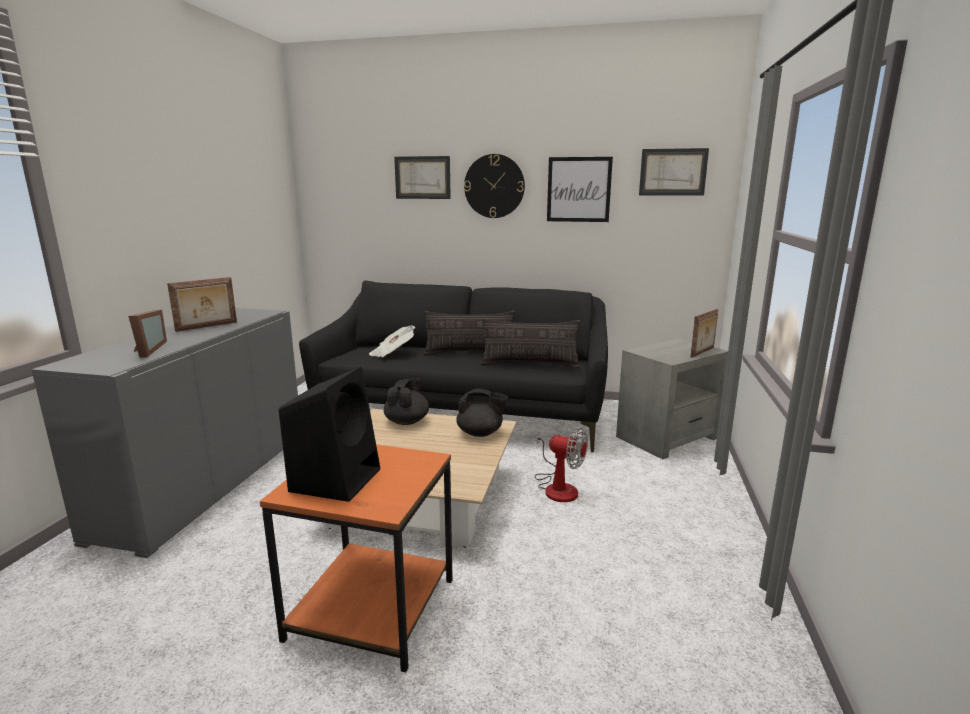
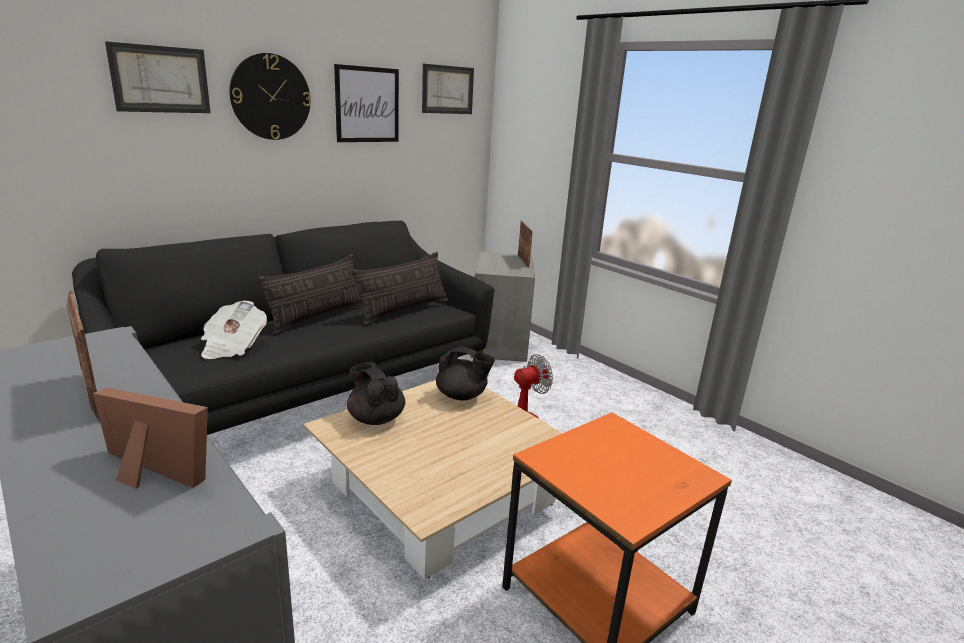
camera: 55 degrees left, 5 degrees up
picture frame [167,277,237,332] -> picture frame turned 150 degrees clockwise [67,291,100,421]
black speaker [279,367,380,502] -> none
black teapot [456,389,508,437] -> black teapot turned 60 degrees clockwise [436,347,495,401]

